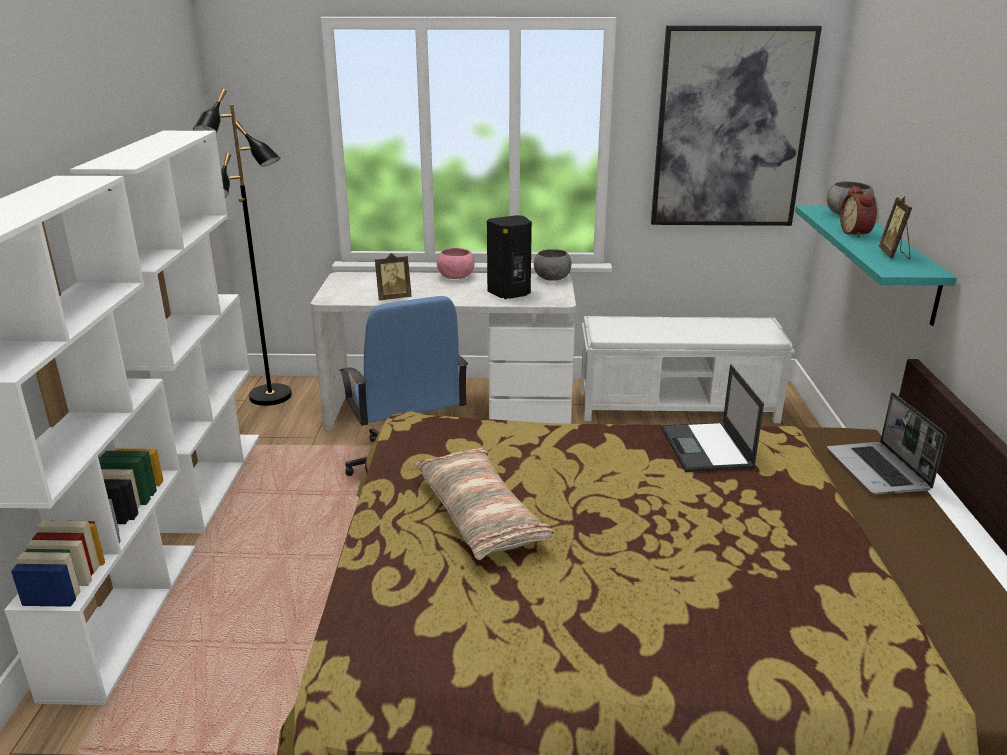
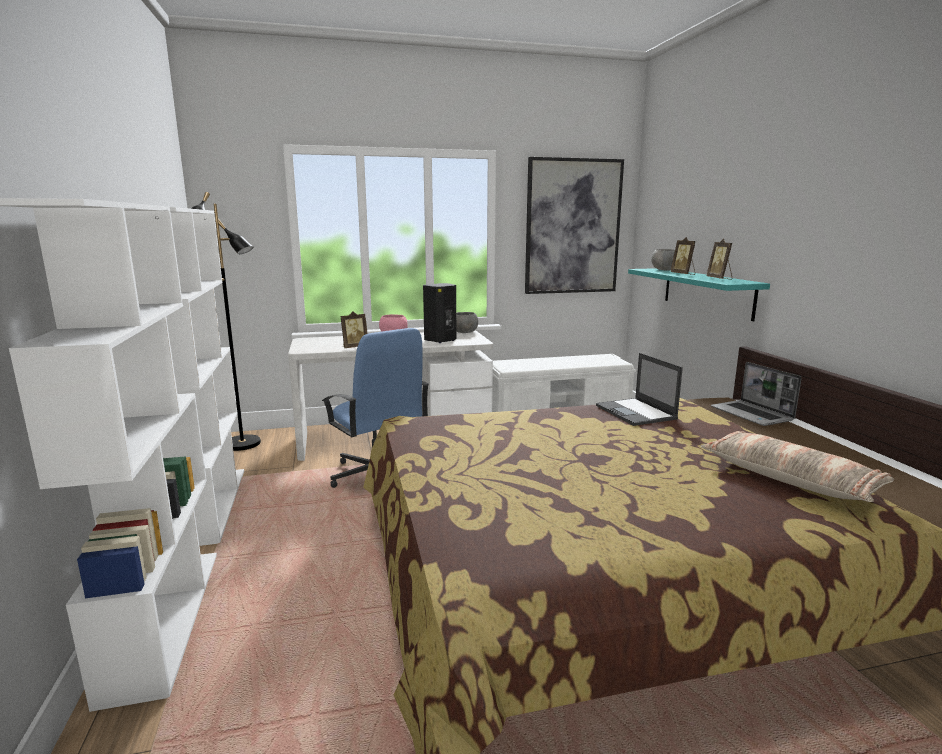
camera: 15 degrees left, 10 degrees down
pillow [414,448,554,560] -> pillow moved to [701,431,894,502]
alarm clock [840,186,877,238] -> picture frame [670,237,696,275]

